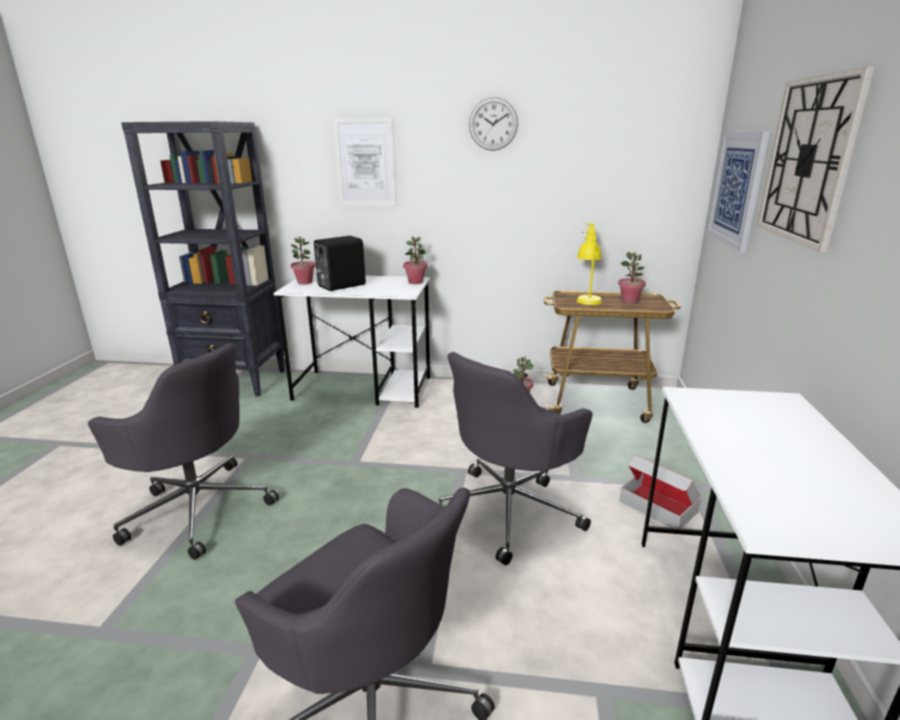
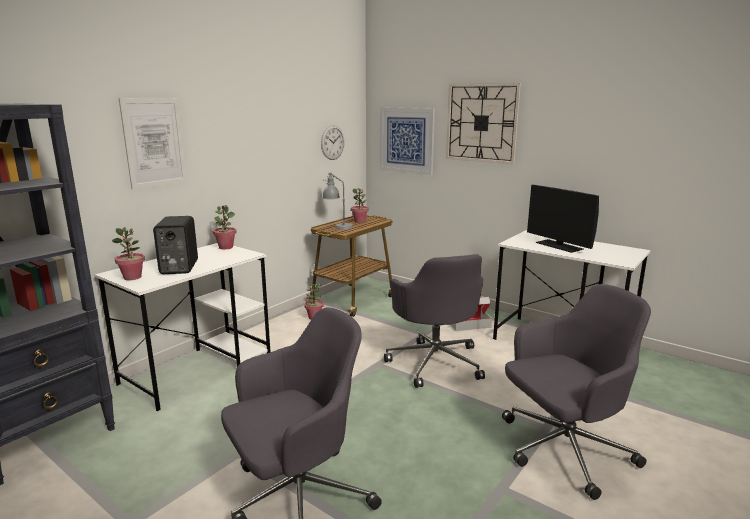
camera: 60 degrees left, 5 degrees down
wall clock [469,97,518,151] -> wall clock moved to [321,125,344,160]
yellow table lamp [577,223,602,305] -> grey table lamp [322,172,353,230]
none -> monitor [527,185,599,253]

